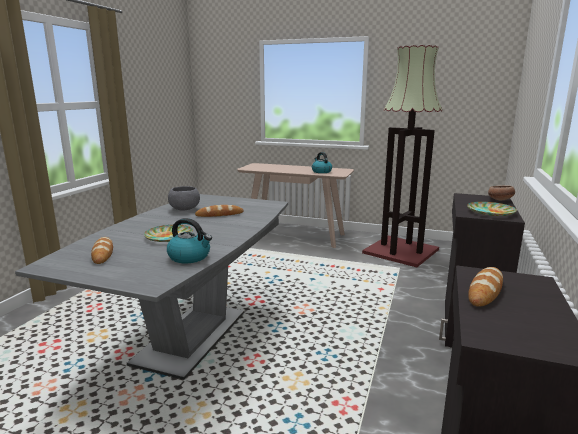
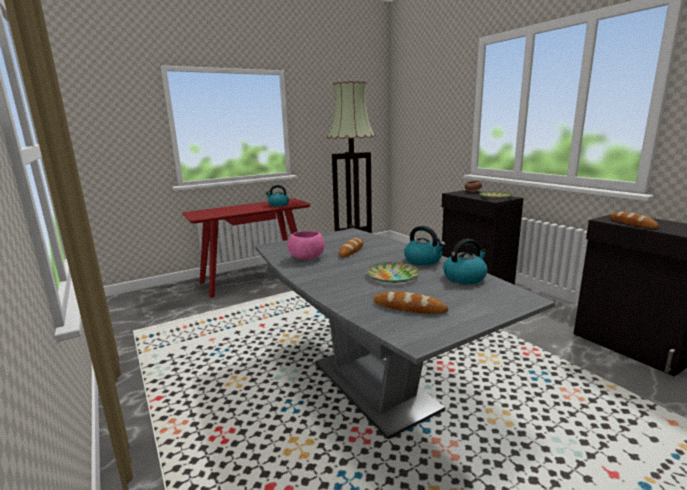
camera: 50 degrees left, 0 degrees up
grey bowl [168,186,200,211] -> pink bowl [287,231,325,260]
beige console table [237,163,354,248] -> red console table [182,198,311,298]
none -> kettle [404,226,446,265]

